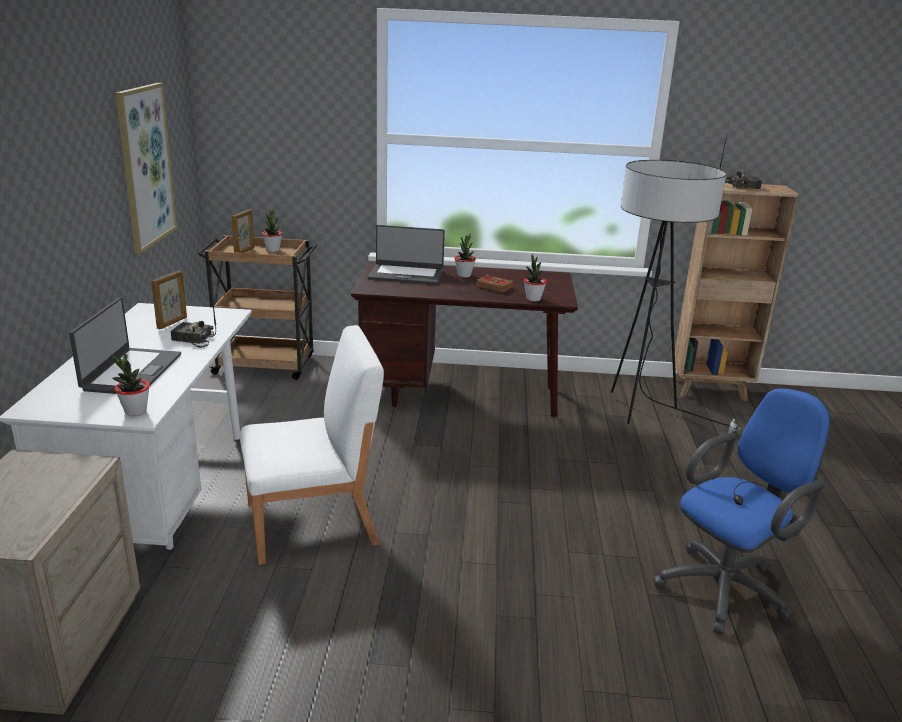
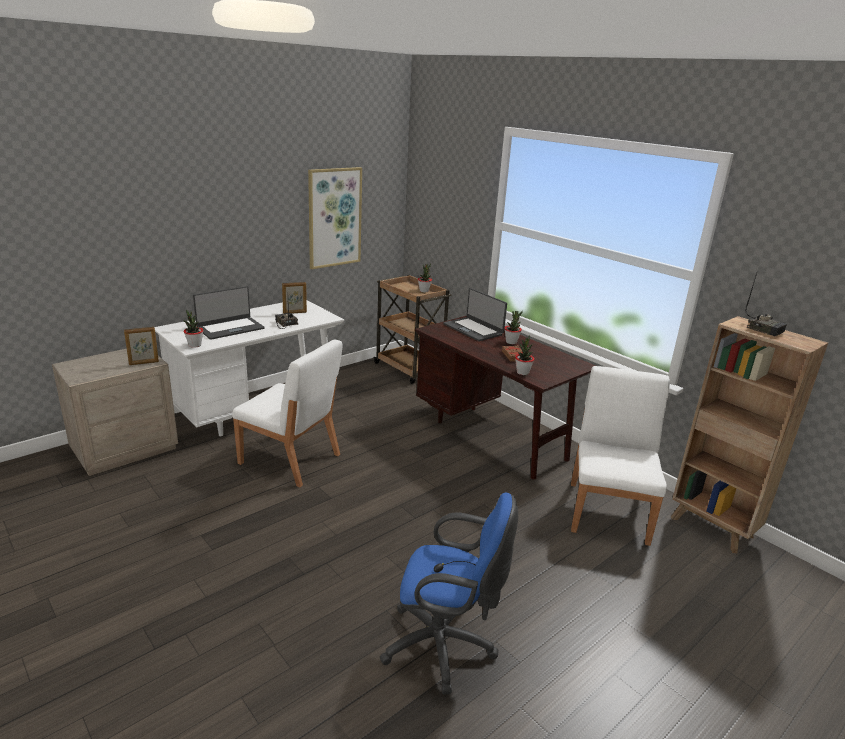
camera: 45 degrees right, 0 degrees up
picture frame [232,209,254,253] -> picture frame moved to [124,327,159,365]
floor lamp [611,160,741,433] -> white chair [571,366,670,546]

